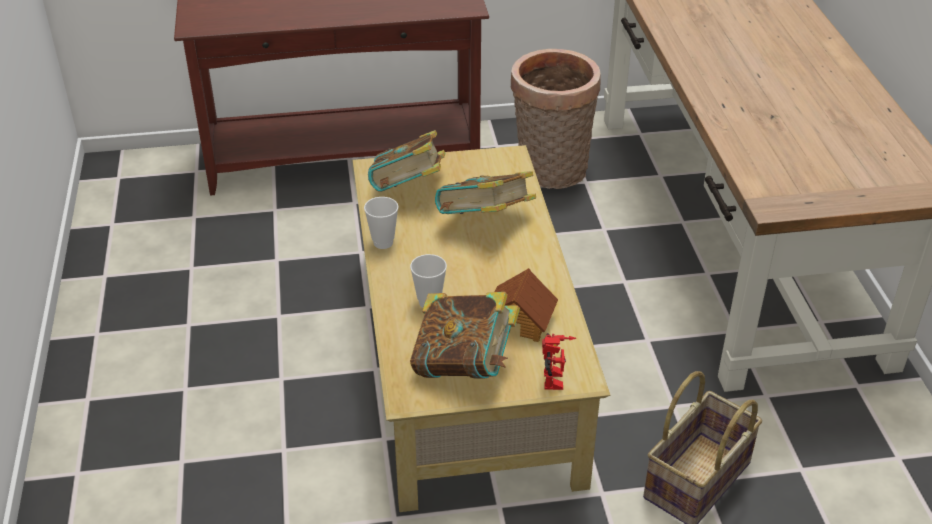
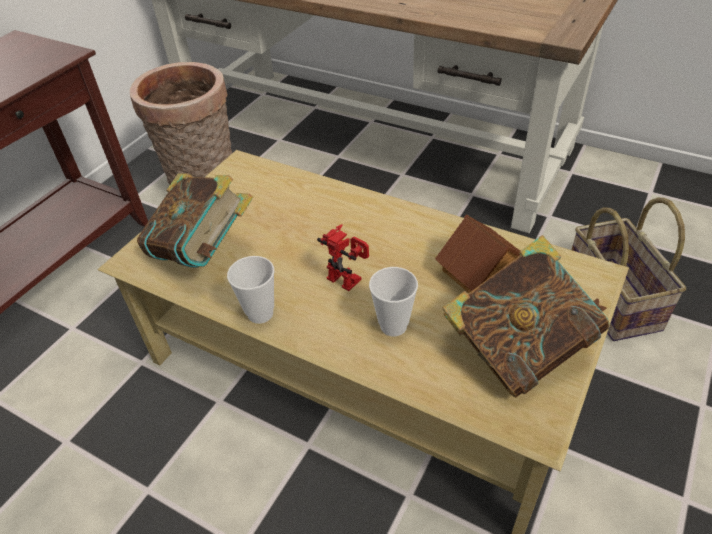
camera: 50 degrees left, 5 degrees up
book [435,171,536,214] -> none
toy robot [542,333,576,390] -> toy robot moved to [317,224,369,291]

